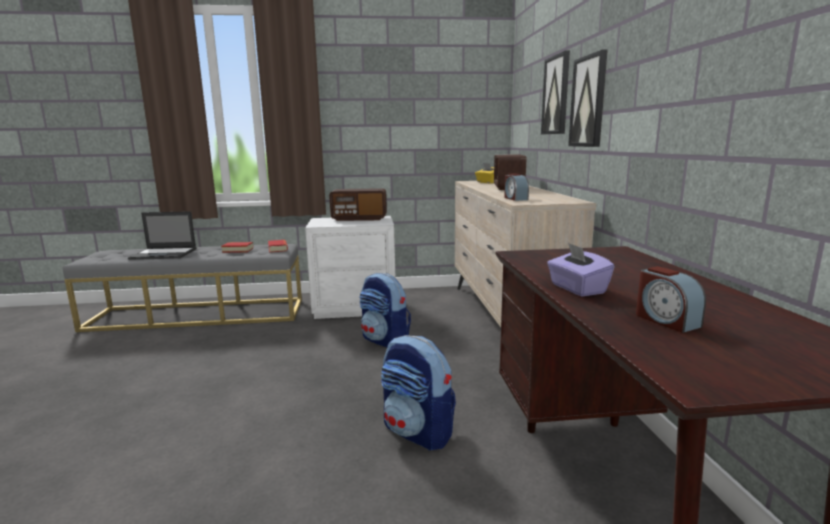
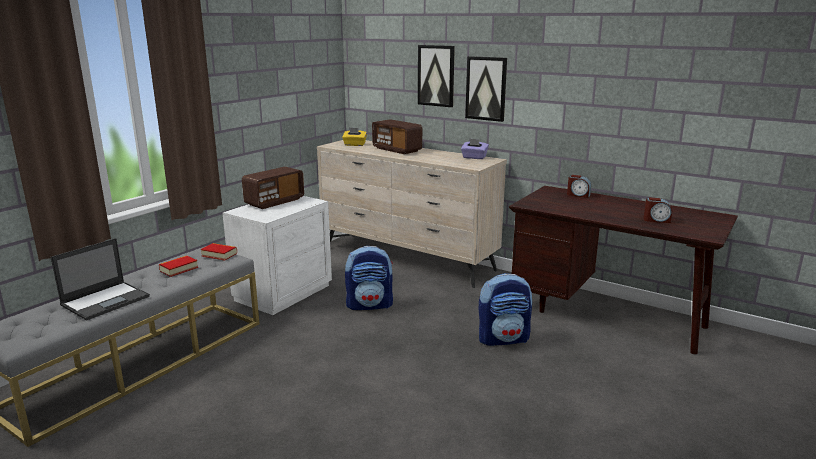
camera: 50 degrees left, 5 degrees up
alarm clock [504,173,529,201] -> alarm clock moved to [567,175,591,198]
purple tissue box [547,243,614,297] -> purple tissue box moved to [461,138,489,159]

